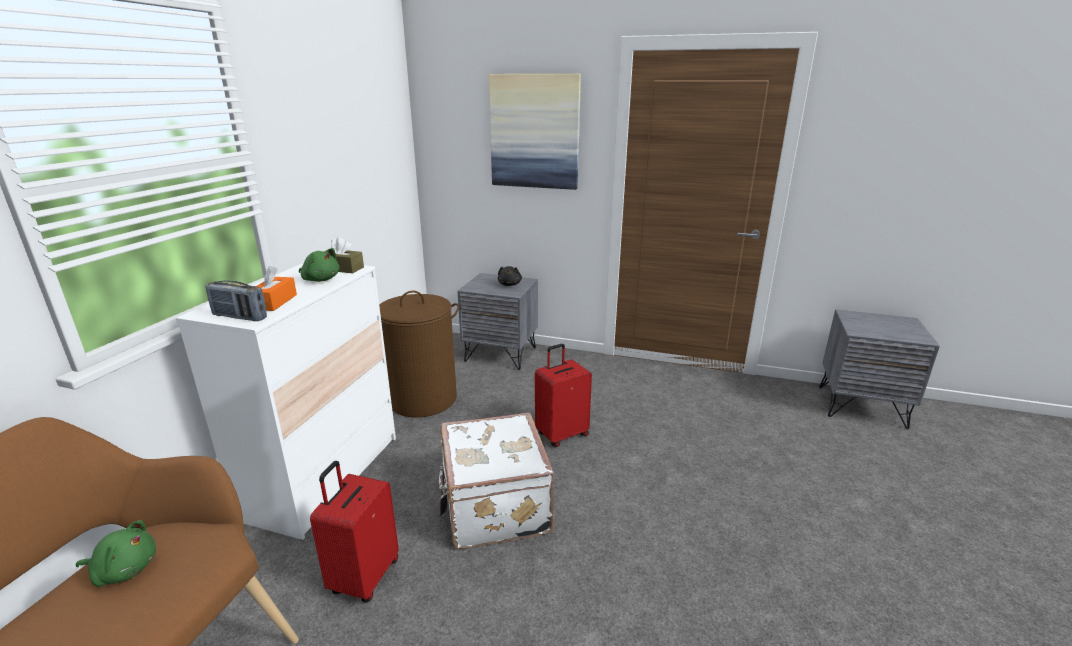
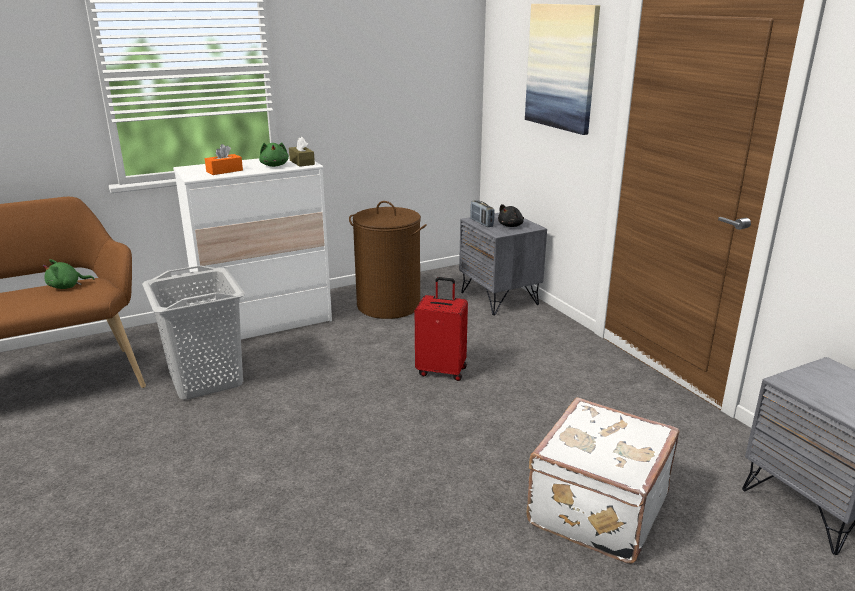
camera: 45 degrees right, 0 degrees up
green plush toy [76,520,156,587] -> green plush toy turned 105 degrees clockwise [43,259,94,289]
radio [205,280,267,321] -> radio moved to [470,200,495,227]
red suitcase [310,461,399,603] -> grey laundry basket [142,265,245,400]
white suitcase [438,413,554,549] -> white suitcase moved to [526,397,679,564]

